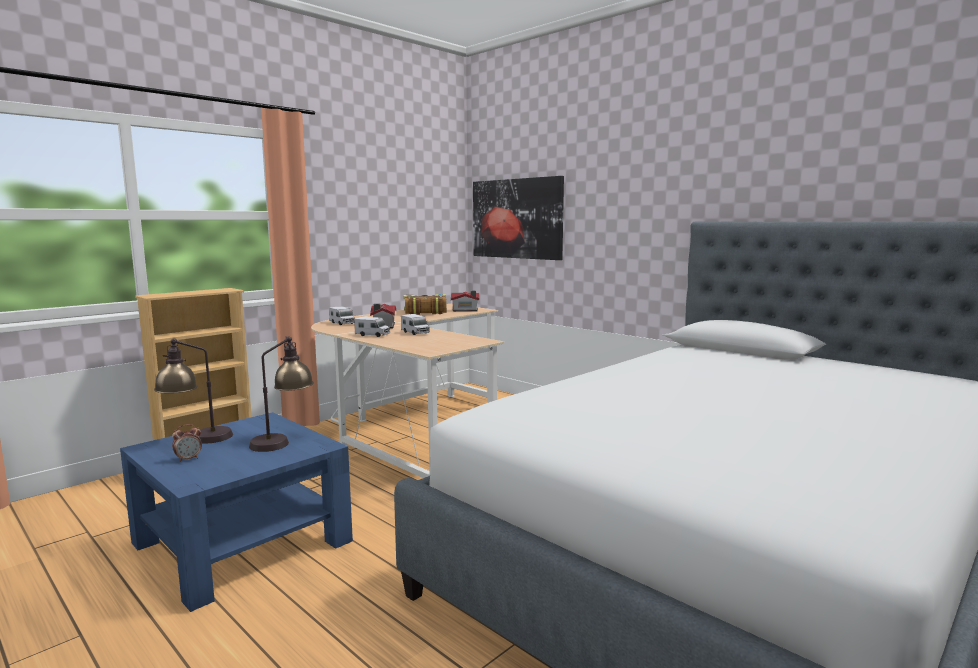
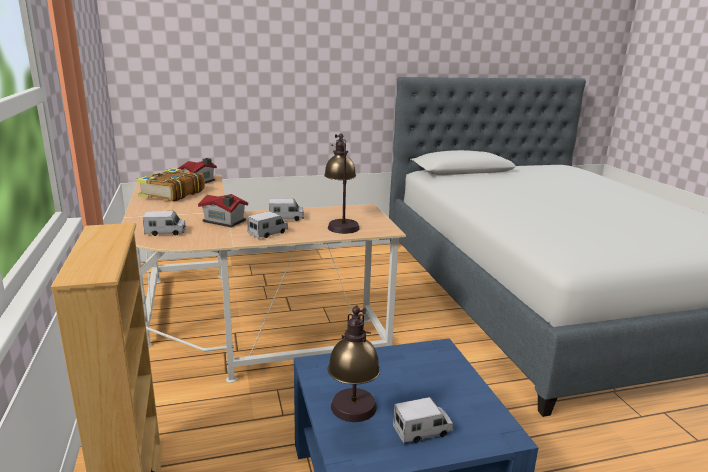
camera: 60 degrees left, 10 degrees up
alarm clock [172,424,202,462] -> toy truck [393,397,453,444]
table lamp [249,336,314,452] -> table lamp moved to [324,134,360,234]
picture [473,176,564,260] -> none

